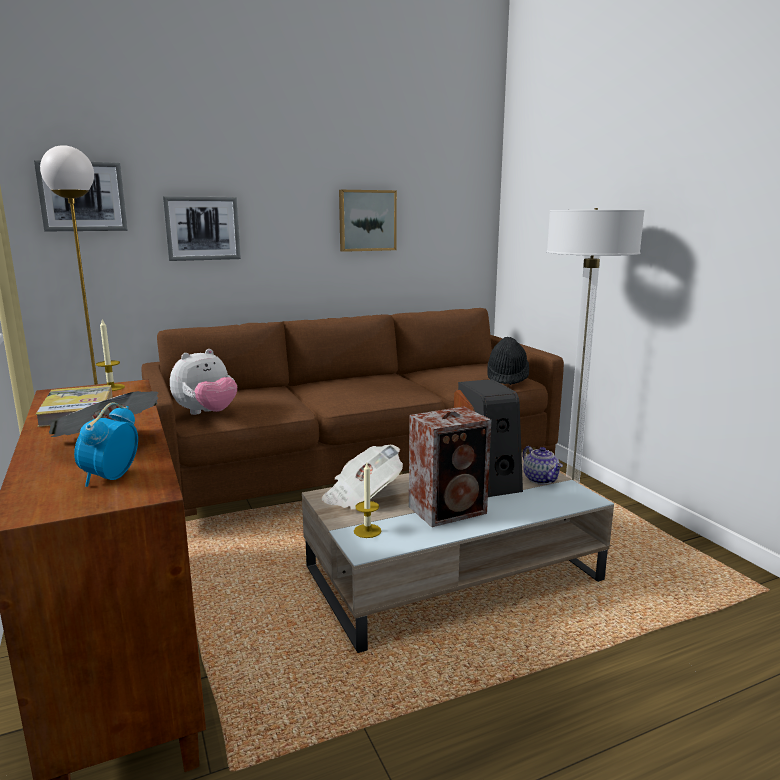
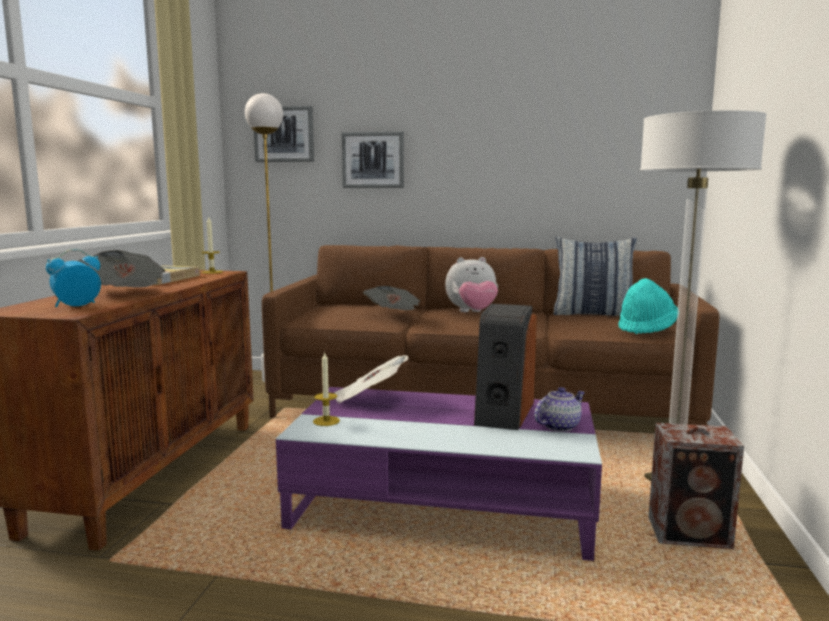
camera: 35 degrees right, 5 degrees down
plush toy [170,349,237,415] -> plush toy moved to [445,257,498,312]
beige coffee table [302,452,614,653] -> purple coffee table [276,387,602,561]
picture [339,190,397,252] -> none
speaker [409,406,491,527] -> speaker moved to [649,423,744,549]
black hat [487,337,529,385] -> turquoise hat [618,278,678,334]
teapot [523,446,563,485] -> teapot turned 135 degrees counterclockwise [534,387,585,432]
none -> newspaper [363,286,420,310]
none -> pillow [554,237,637,316]

